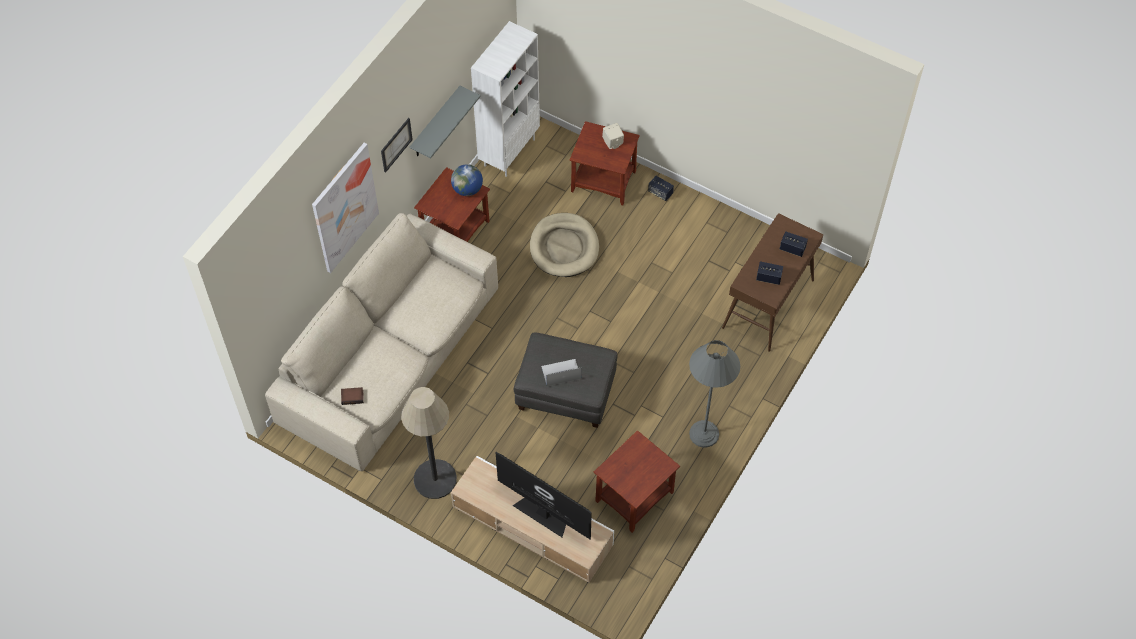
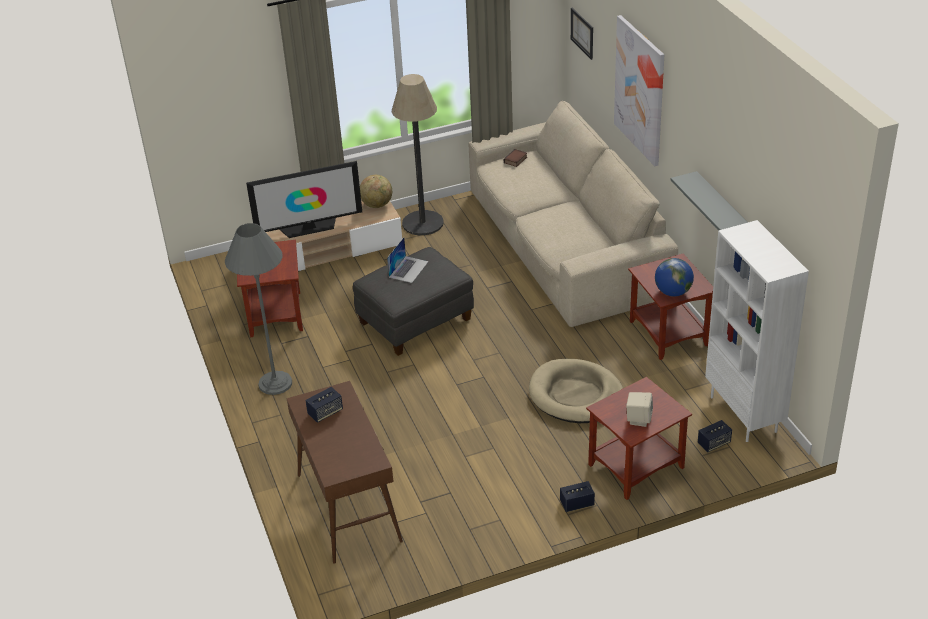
camera: 130 degrees right, 20 degrees down
picture [381,118,413,173] -> picture moved to [571,8,593,60]
speaker [780,231,808,257] -> speaker moved to [698,420,732,452]
none -> globe [360,175,392,208]

